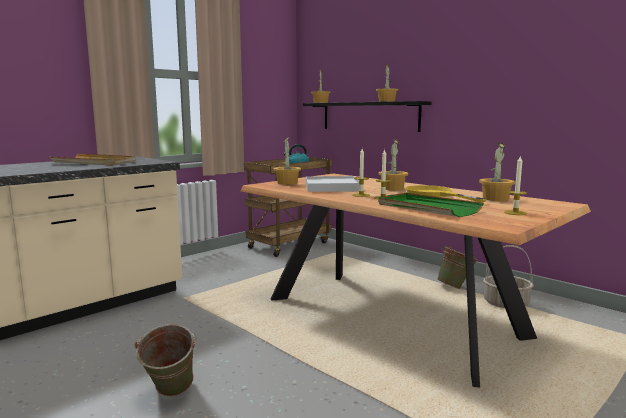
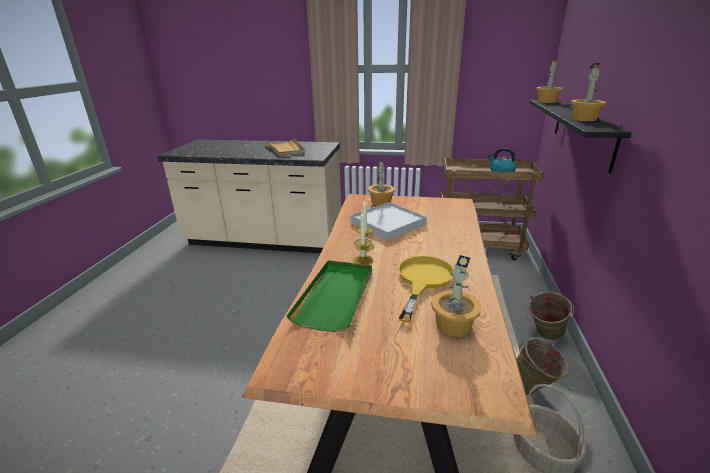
camera: 55 degrees right, 15 degrees up
green bucket [134,324,197,397] -> green bucket moved to [529,292,575,340]
potted plant [378,139,408,191] -> none
candle [504,155,527,215] -> none

